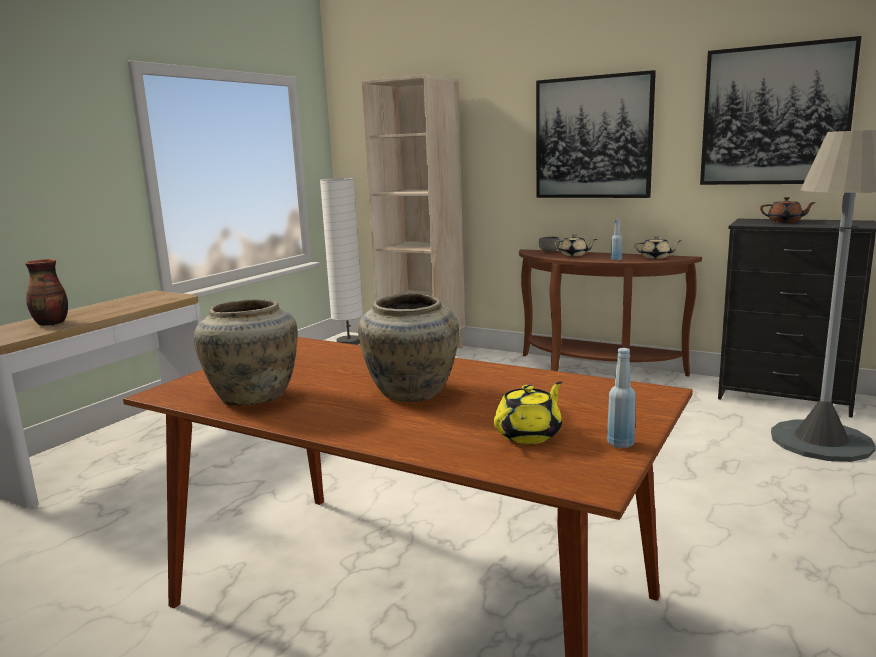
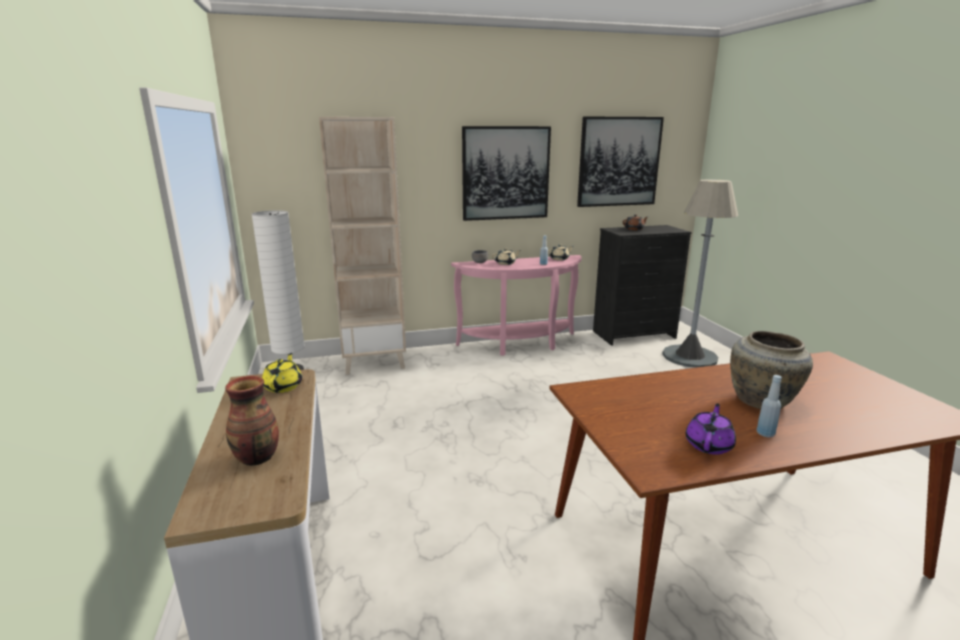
camera: 45 degrees left, 5 degrees up
beige vase [194,299,298,406] -> purple teapot [686,403,736,455]
yellow teapot [494,382,562,444] -> yellow teapot moved to [262,353,302,393]
brown console table [519,249,702,377] -> pink console table [451,255,582,356]
blue bottle [607,348,636,448] -> blue bottle moved to [757,375,782,438]

